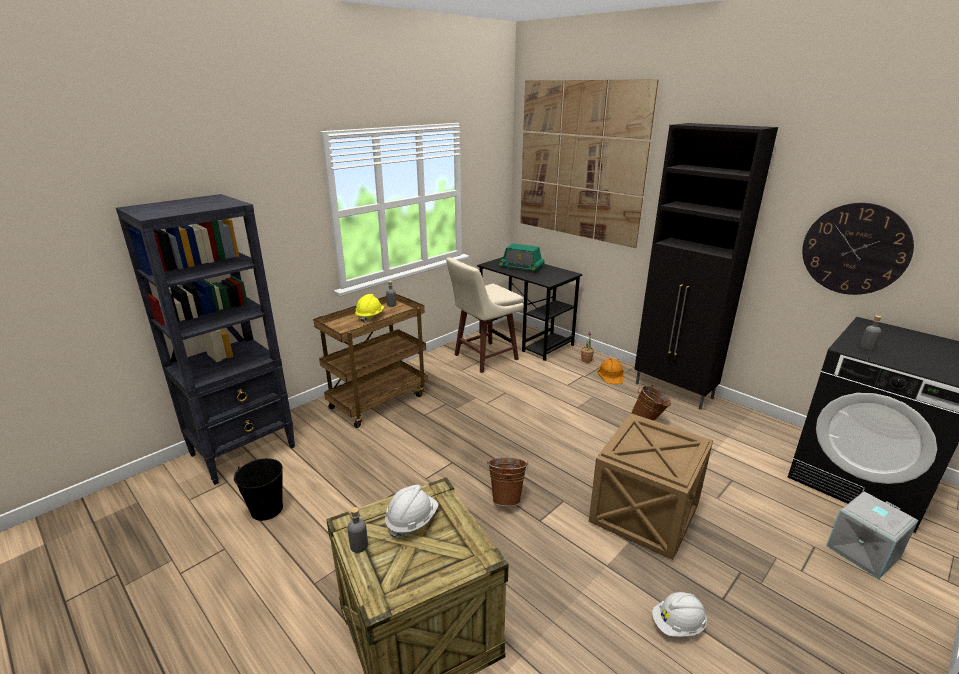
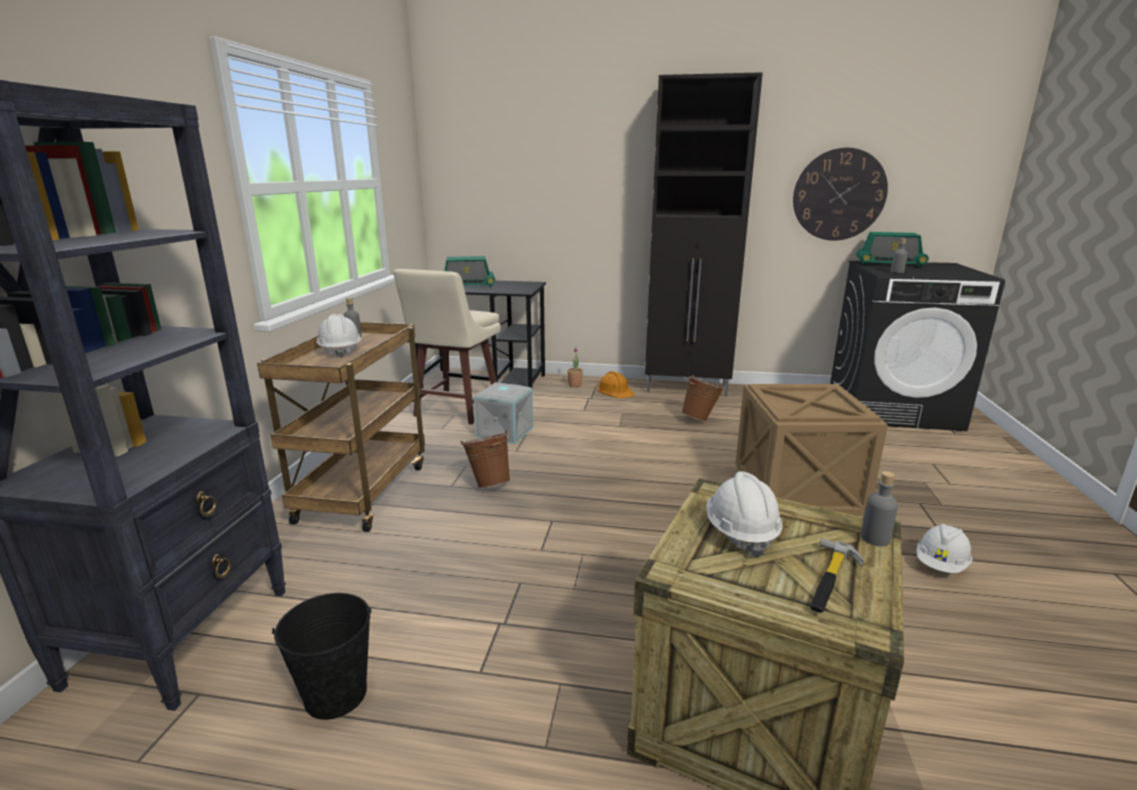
camera: 35 degrees left, 5 degrees down
grey bottle [347,507,368,553] -> grey bottle moved to [861,471,898,546]
yellow hard hat [355,294,384,323] -> white hard hat [317,314,362,358]
brown bucket [487,458,529,506] -> brown bucket moved to [461,430,511,488]
picture [520,79,658,248] -> none
grey storage box [826,492,918,579] -> grey storage box moved to [474,382,533,444]
none -> hammer [809,538,864,613]
none -> radio [856,232,929,267]

